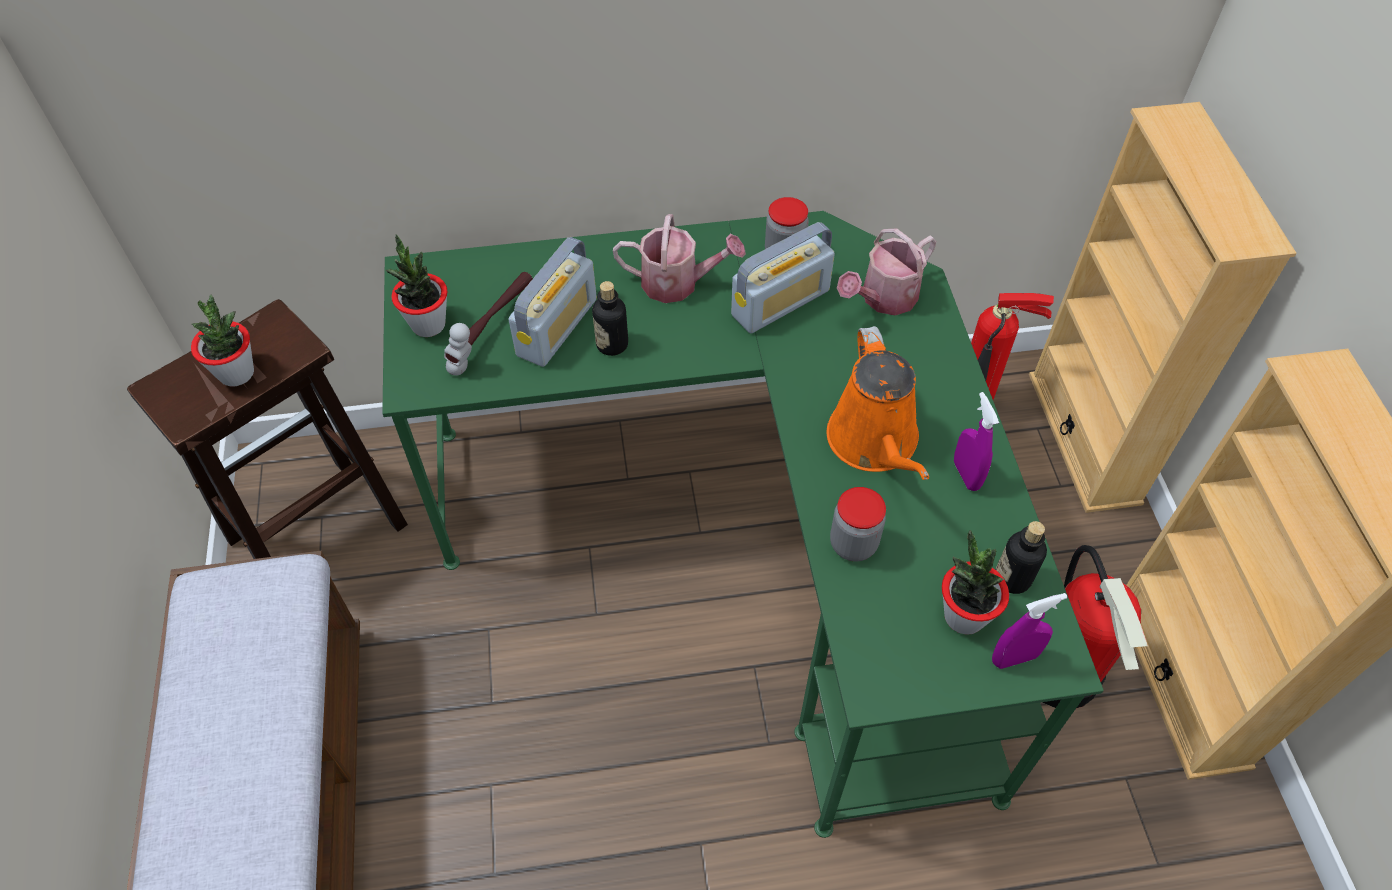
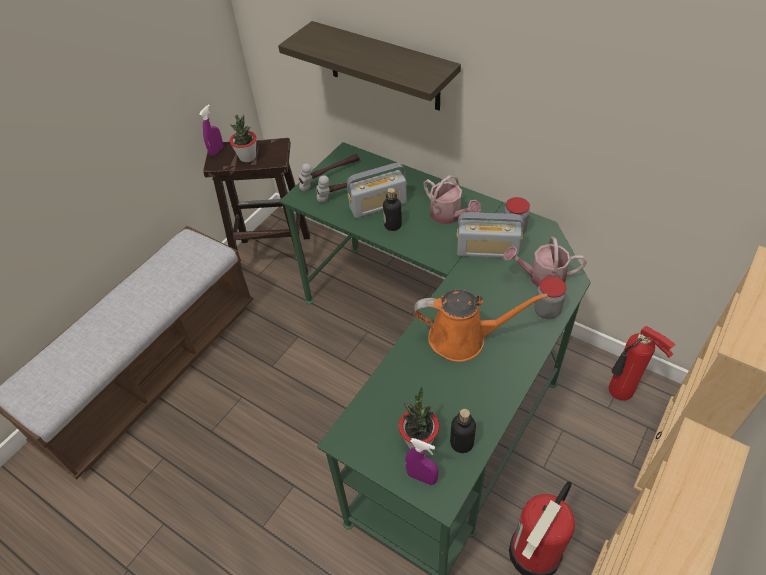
camera: 45 degrees right, 5 degrees down
potted plant [385,234,447,337] -> hammer [299,154,360,191]
orange watering can [826,326,929,480] -> orange watering can turned 120 degrees counterclockwise [414,290,548,362]
jar [830,487,886,561] -> jar moved to [534,277,567,319]
purple spray bottle [954,392,999,491] -> purple spray bottle moved to [199,104,223,156]
none -> shelf [278,21,461,110]

